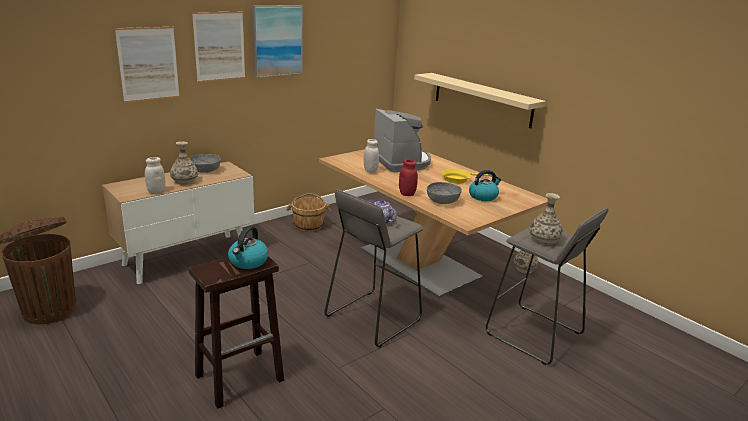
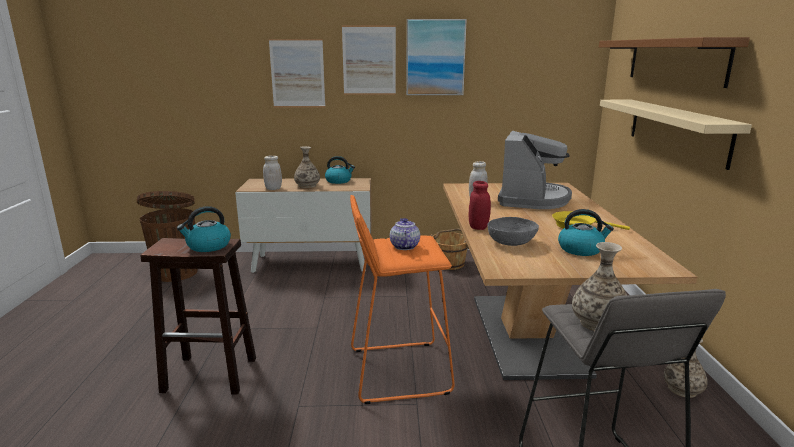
camera: 40 degrees right, 5 degrees down
grey bowl [190,154,221,173] -> kettle [325,156,355,184]
grey stool [324,189,424,348] -> orange stool [350,195,455,404]
none -> brown shelf [599,37,750,88]

